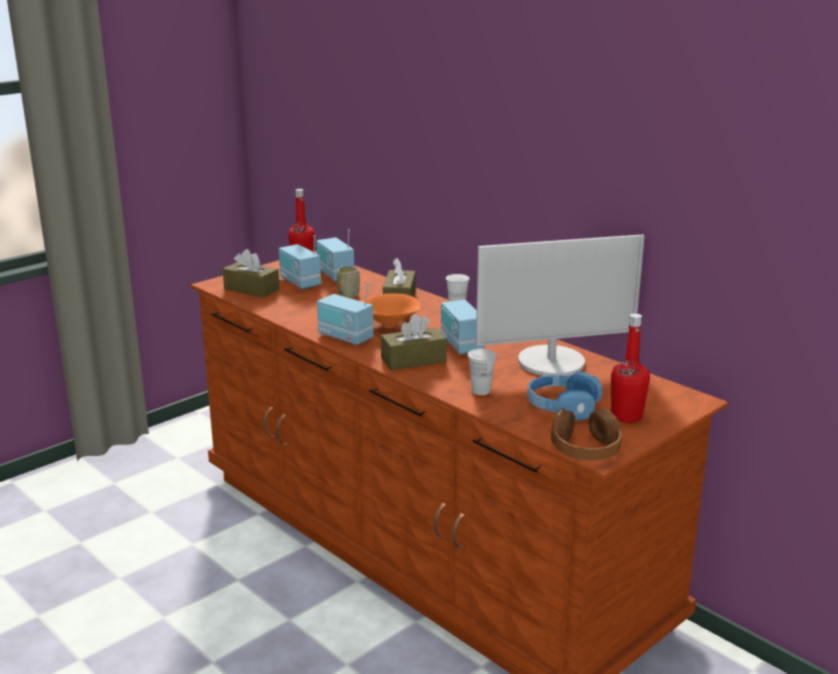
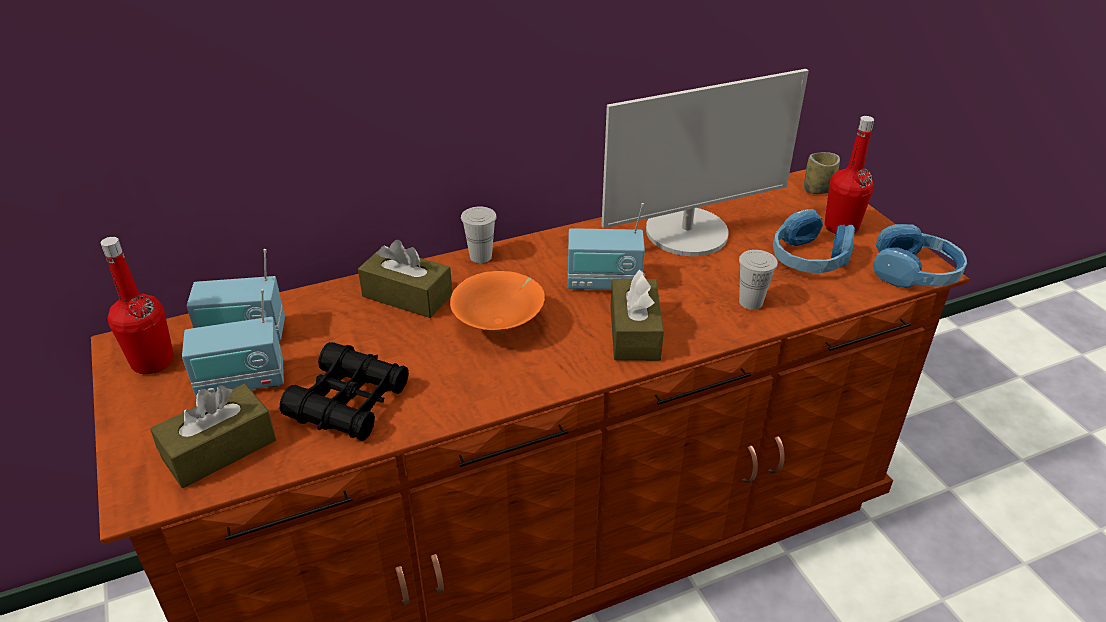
camera: 70 degrees left, 15 degrees up
radio [317,283,374,345] -> none
cup [337,266,360,298] -> cup moved to [804,152,840,194]
monitor [476,234,644,376] -> monitor turned 60 degrees clockwise [601,69,809,256]
brown headphones [551,408,622,460] -> blue headphones [873,224,967,288]
none -> black binoculars [280,342,409,441]

